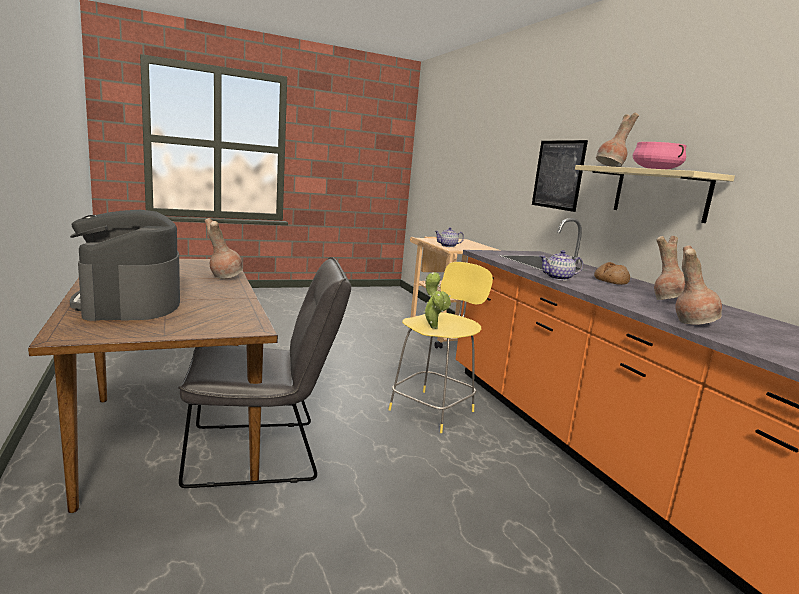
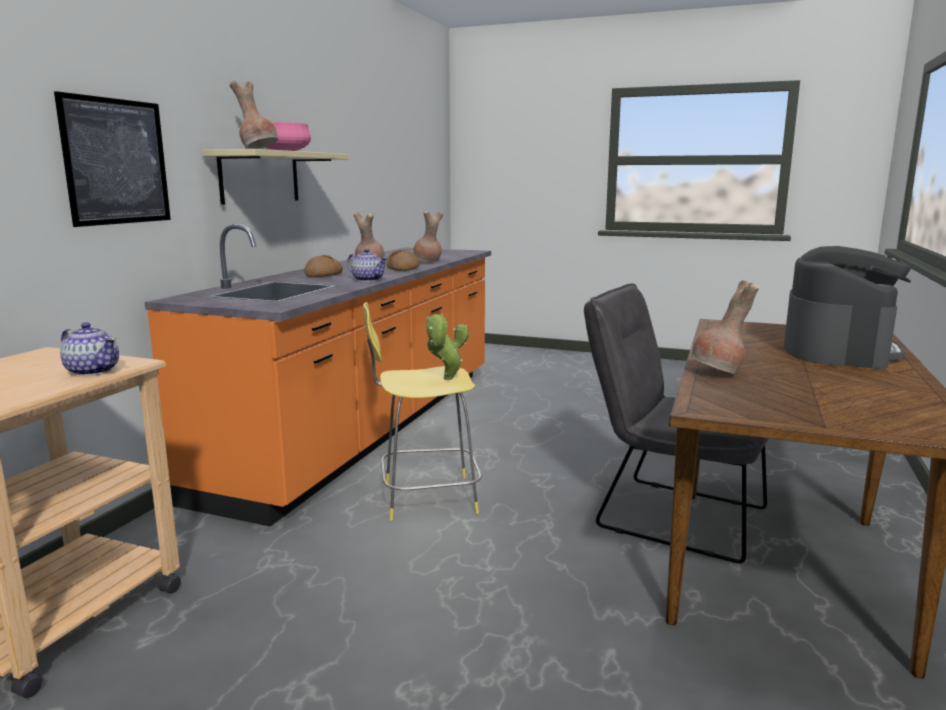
camera: 135 degrees left, 0 degrees up
none -> bread [387,250,420,271]

